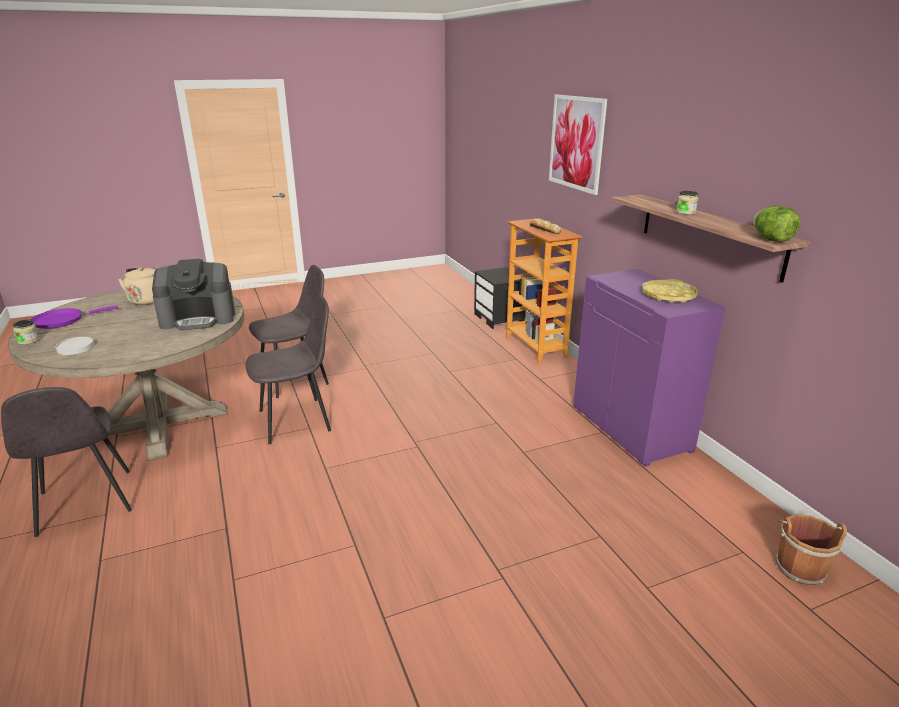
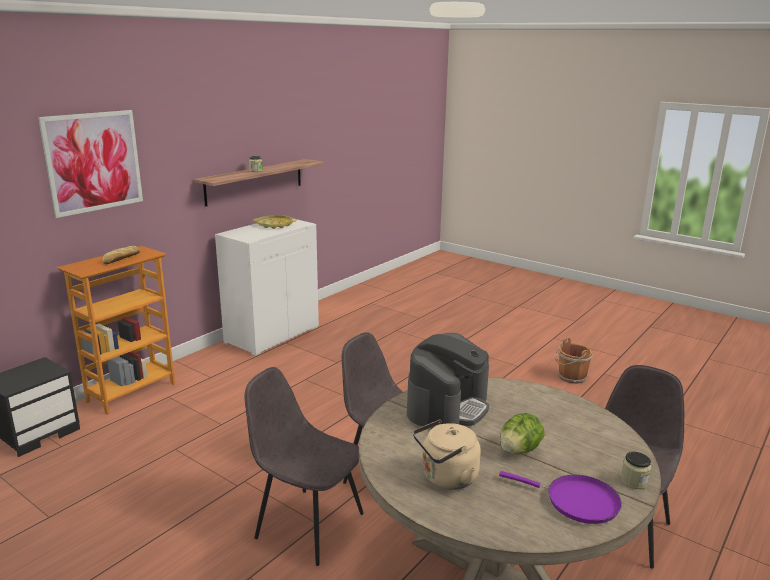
camera: 120 degrees left, 5 degrees down
white plate [56,337,94,355] -> none
coffee machine [152,259,235,330] -> coffee machine turned 75 degrees clockwise [407,333,489,429]
purple cabinet [573,269,725,467] -> white cabinet [215,220,319,356]
lettuce [753,205,800,242] -> lettuce moved to [500,413,545,454]
brown bucket [775,514,847,586] -> brown bucket moved to [555,337,593,384]

